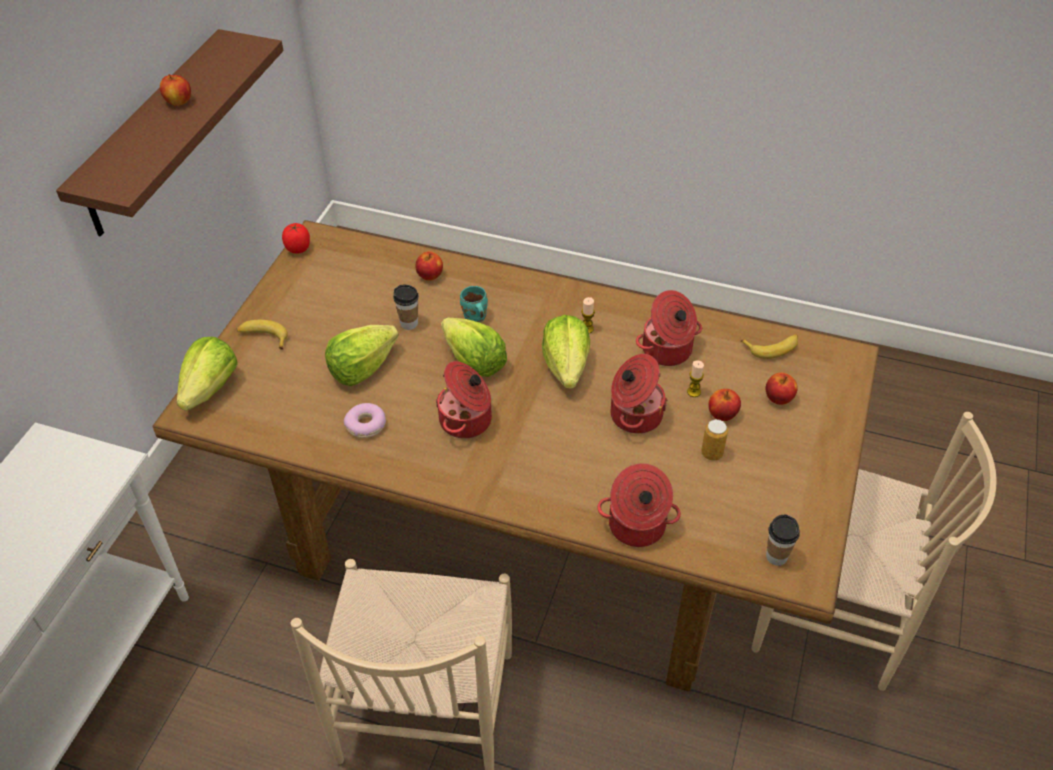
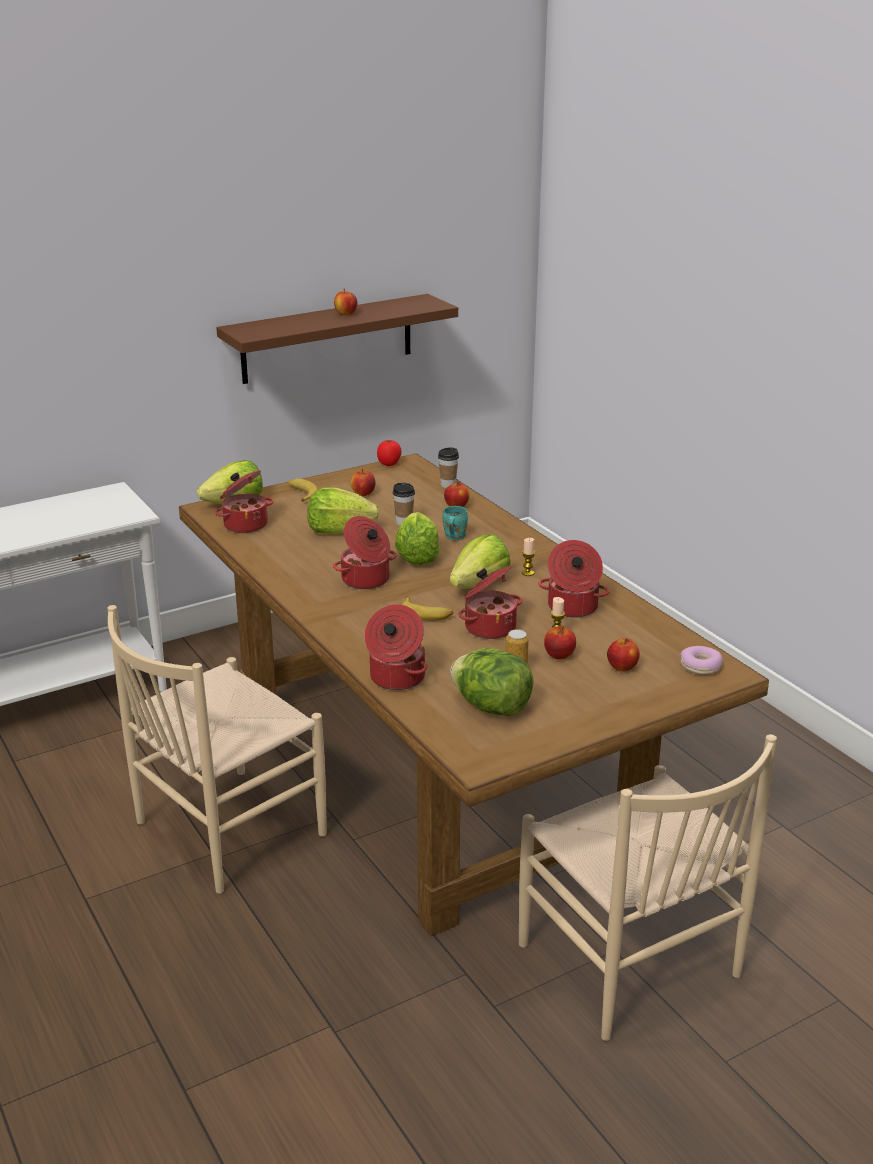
camera: 40 degrees right, 20 degrees down
donut [344,403,386,438] -> donut moved to [680,646,723,675]
banana [740,334,798,359] -> banana moved to [402,596,453,621]
cup [766,514,800,566] -> cup moved to [438,447,459,488]
none -> cooking pot [215,470,274,533]
none -> apple [351,468,376,496]
none -> lettuce [450,648,534,716]

